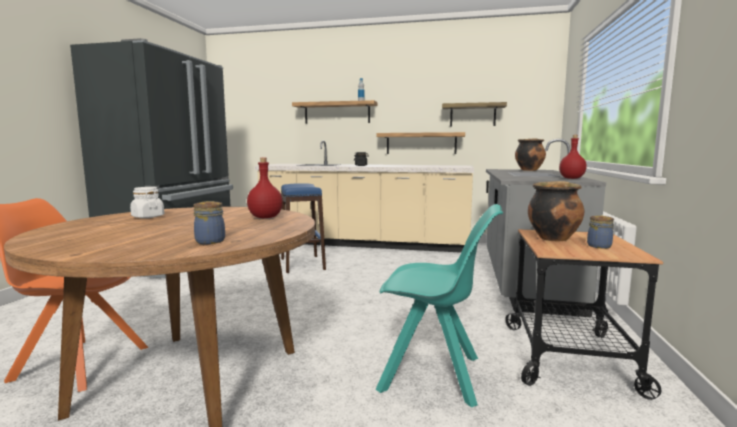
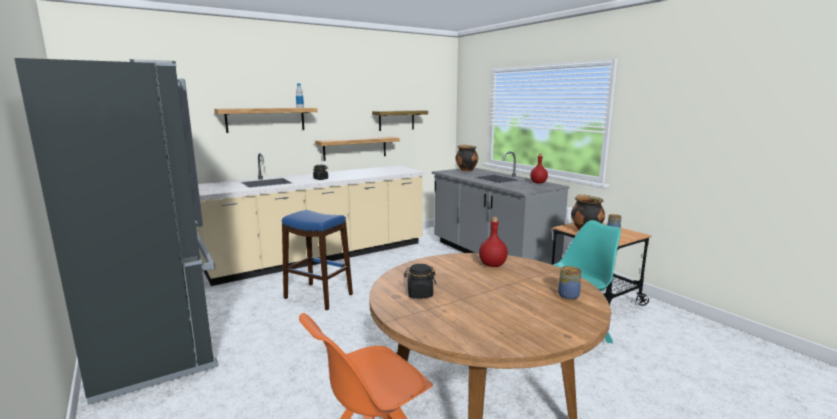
camera: 45 degrees left, 5 degrees up
white jar [130,187,164,218] -> black jar [404,264,436,298]

